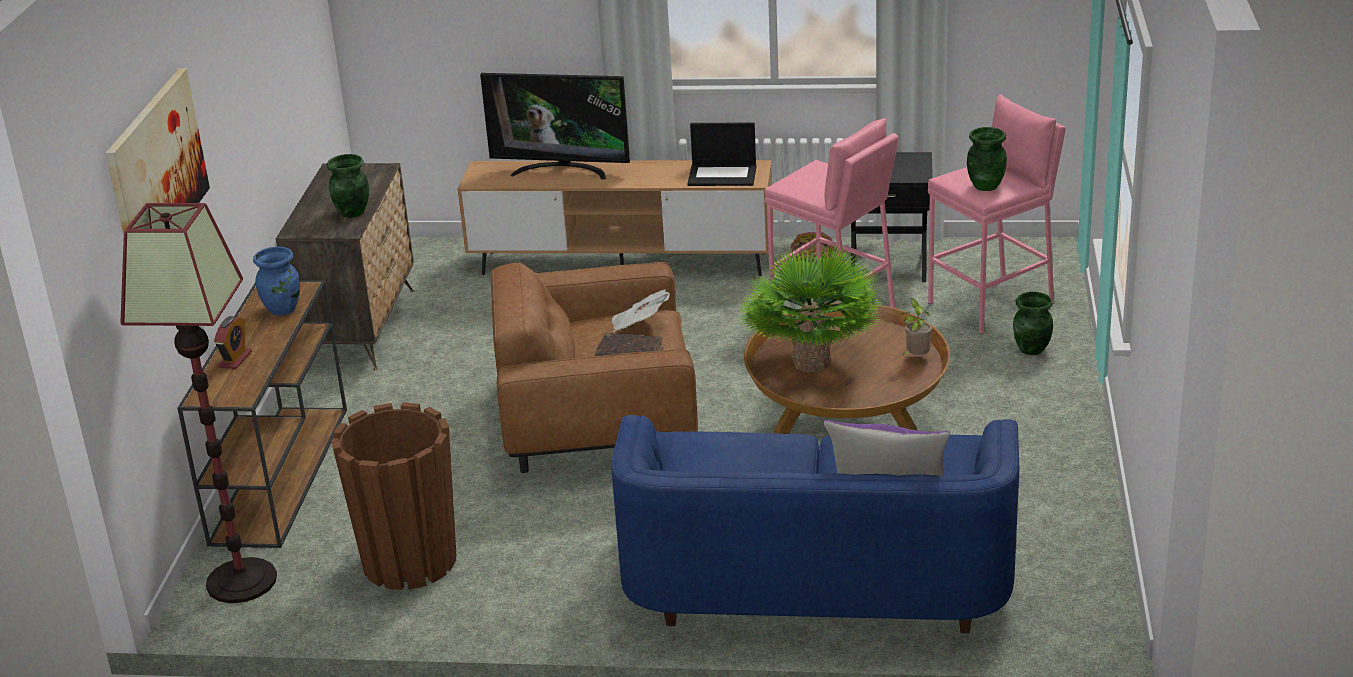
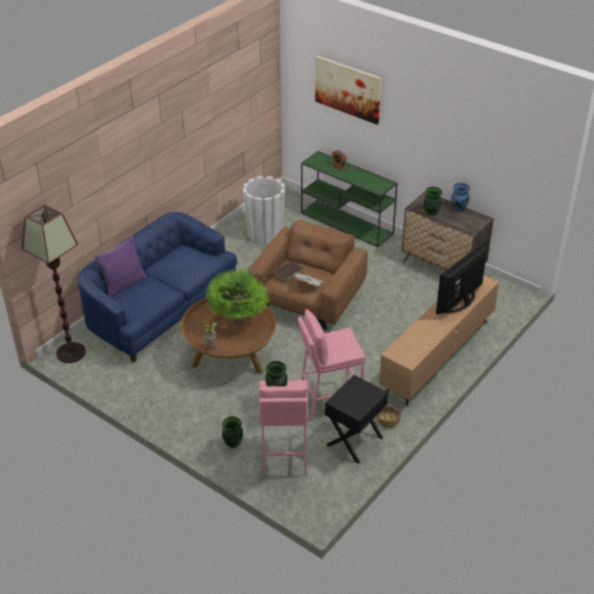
camera: 120 degrees right, 10 degrees up
floor lamp [120,203,277,603] -> floor lamp moved to [22,205,86,363]
brown console table [177,281,347,548] -> green console table [301,151,398,247]
blue vase [253,246,300,316] -> blue vase moved to [451,183,470,212]
brown planter [331,402,456,590] -> white planter [243,176,285,244]
laptop [687,122,757,186] -> none

